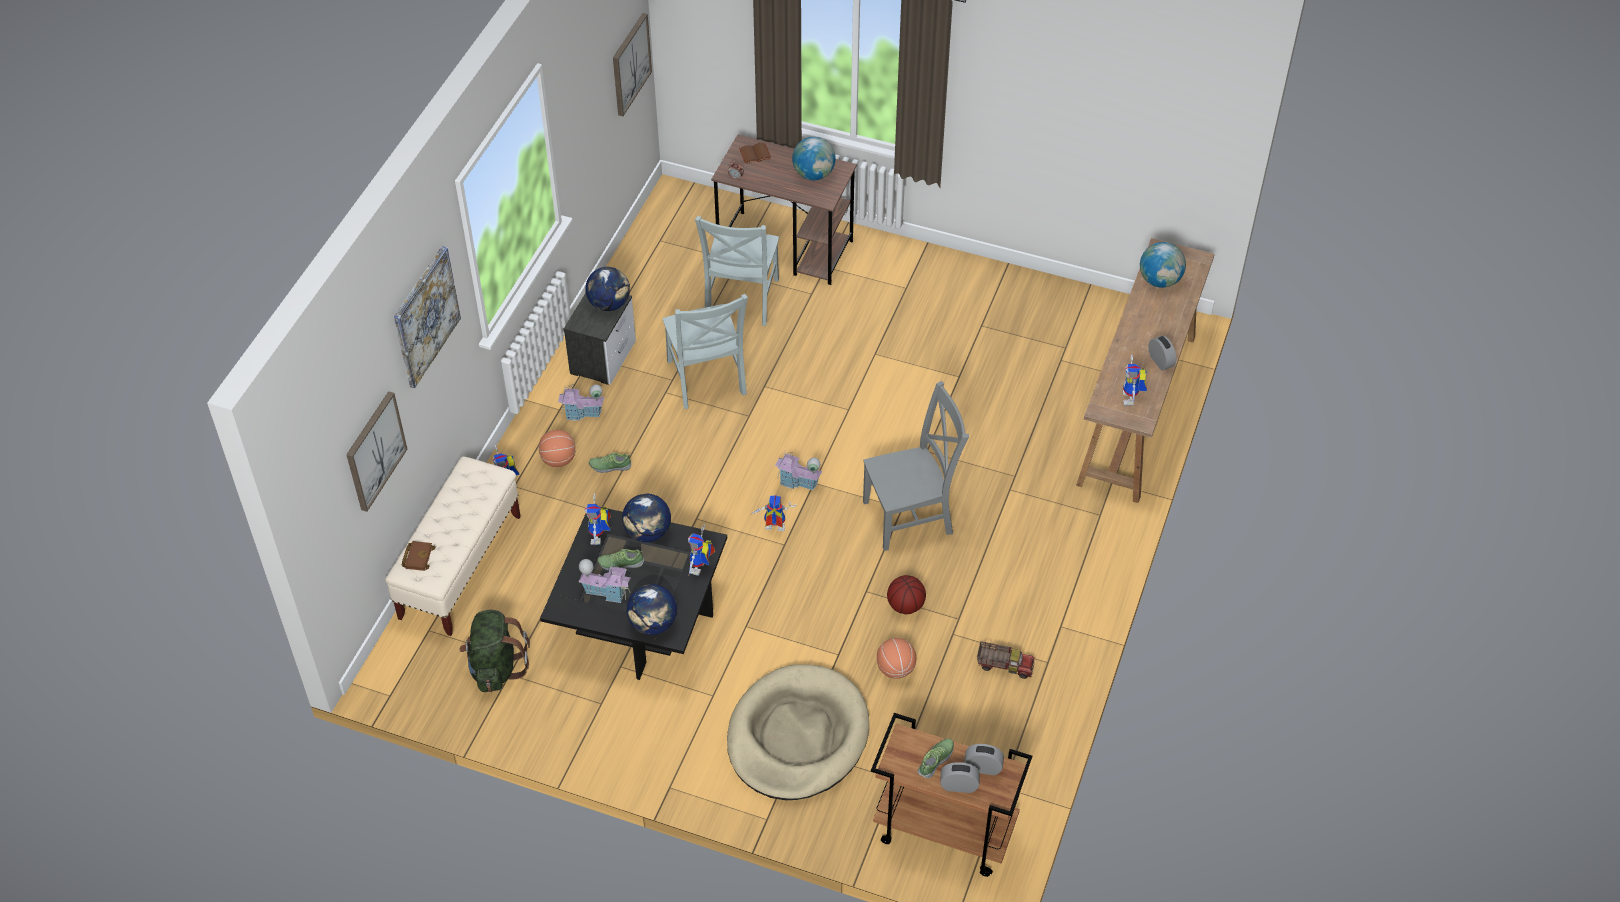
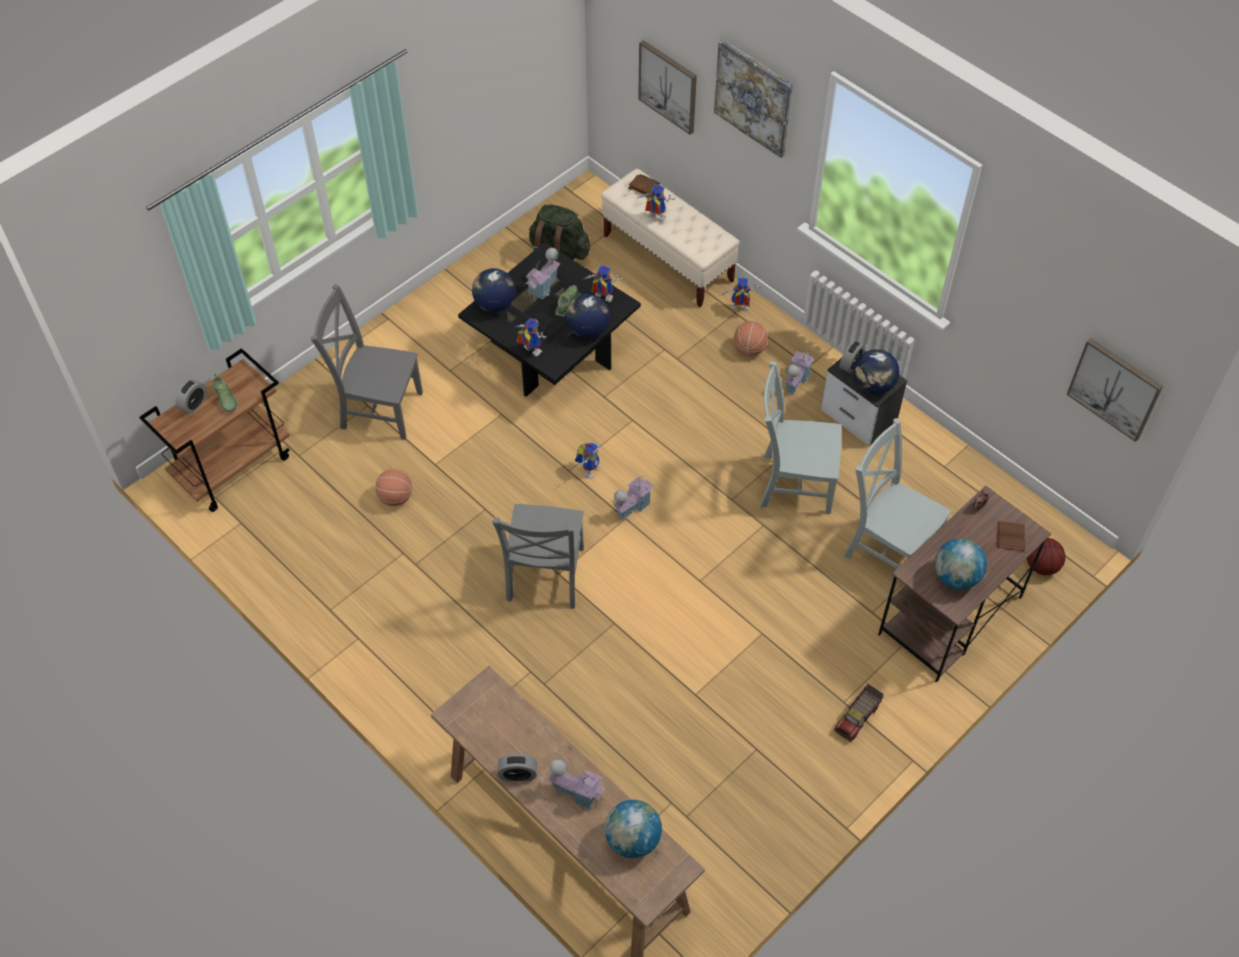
camera: 115 degrees right, 5 degrees up
shoe [589,452,631,473] -> none
beige dog bed [727,664,869,800] -> grey chair [311,284,423,440]
basketball [887,575,926,614] -> basketball moved to [1027,538,1066,575]
alarm clock [964,744,1004,775] -> alarm clock moved to [840,340,865,373]
toy truck [977,641,1035,679] -> toy truck moved to [834,684,884,742]
toy robot [1123,355,1147,405] -> toy robot moved to [636,184,675,222]
none -> toy house [548,759,605,810]

